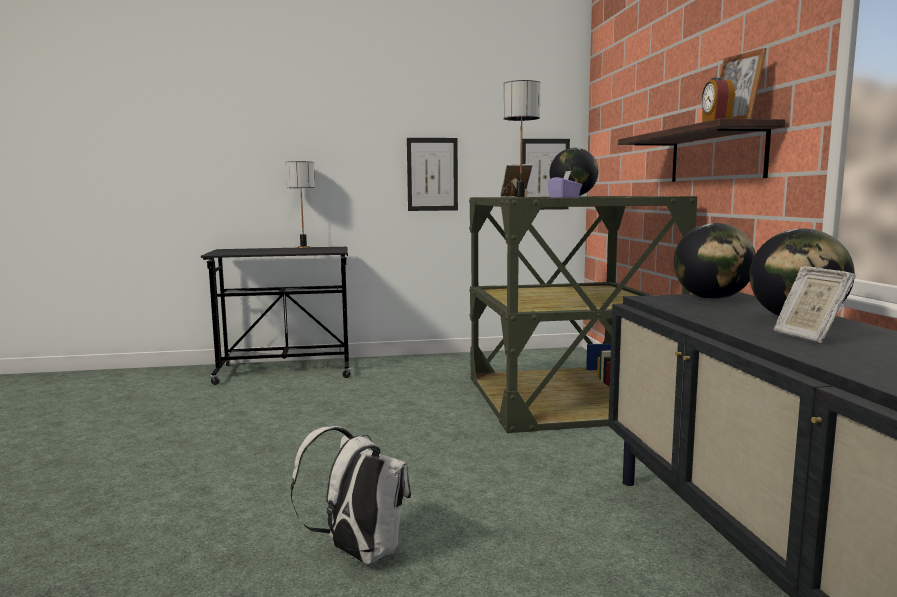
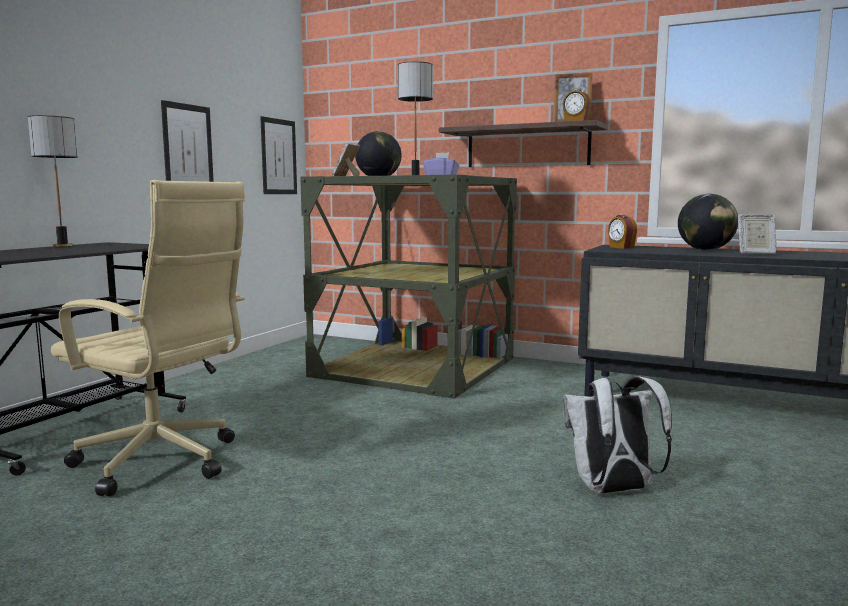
camera: 55 degrees left, 0 degrees up
globe [674,223,756,299] -> alarm clock [608,215,637,249]
none -> beige office chair [51,180,245,496]

